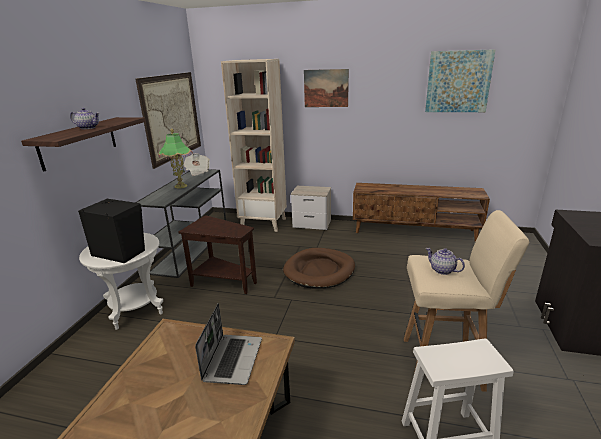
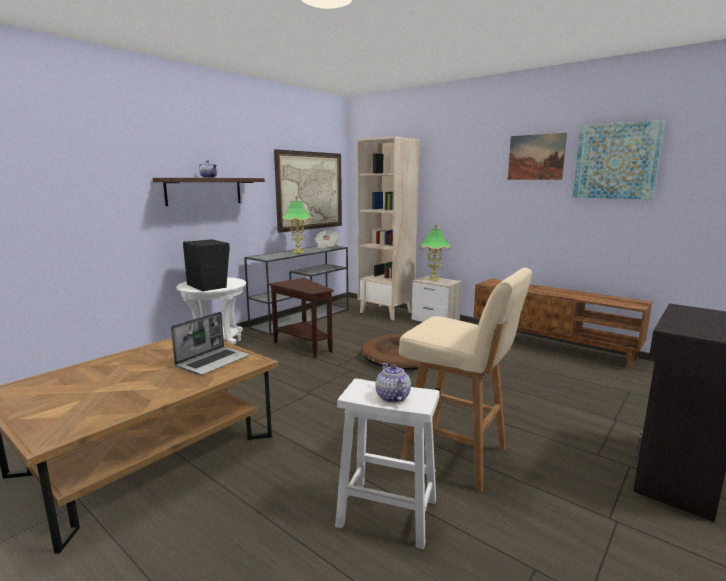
camera: 25 degrees right, 10 degrees down
picture [304,69,349,107] -> picture moved to [508,133,567,180]
teapot [426,248,465,275] -> teapot moved to [375,363,411,403]
none -> table lamp [420,225,450,280]

